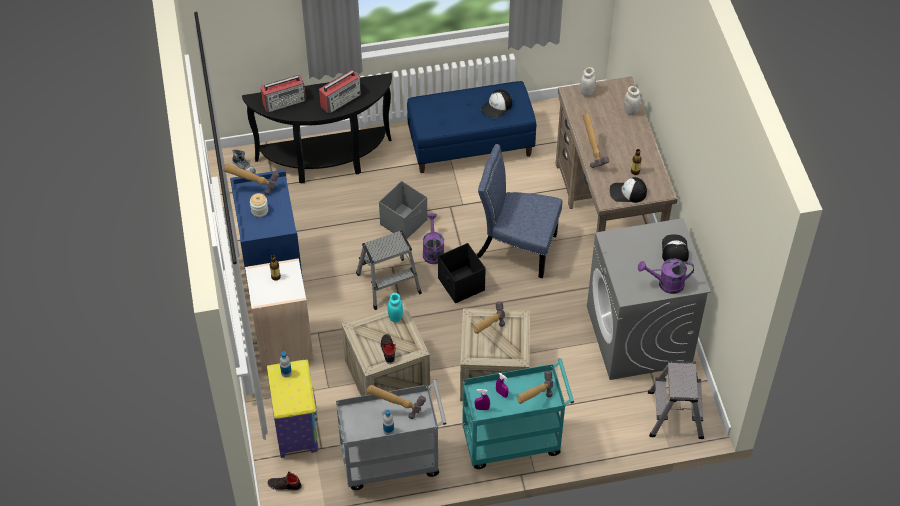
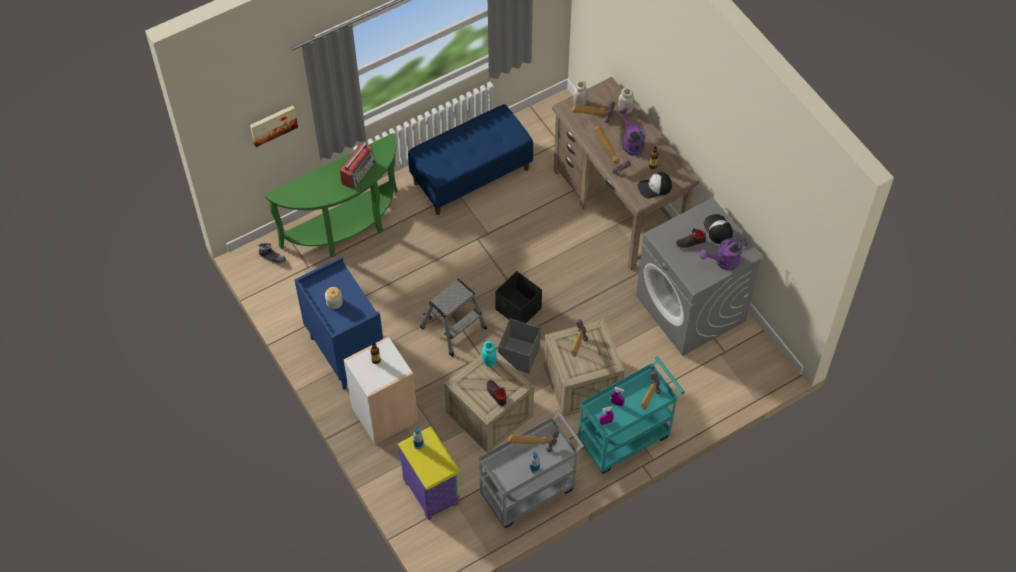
camera: 20 degrees left, 5 degrees up
hammer [223,163,279,195] -> hammer moved to [572,101,616,123]
black console table [242,73,392,183] -> green console table [264,133,398,257]
radio [260,75,306,112] -> none
black shoe [267,471,302,491] -> black shoe moved to [675,229,706,249]
grey storage box [379,181,428,239] -> grey storage box moved to [498,319,541,373]
purple watering can [423,213,444,264] -> purple watering can moved to [619,107,646,156]
blue chair [477,144,562,278] -> none
cap [481,89,512,119] -> none
grey step ladder [648,361,704,439] -> none
none -> picture [250,105,298,147]

